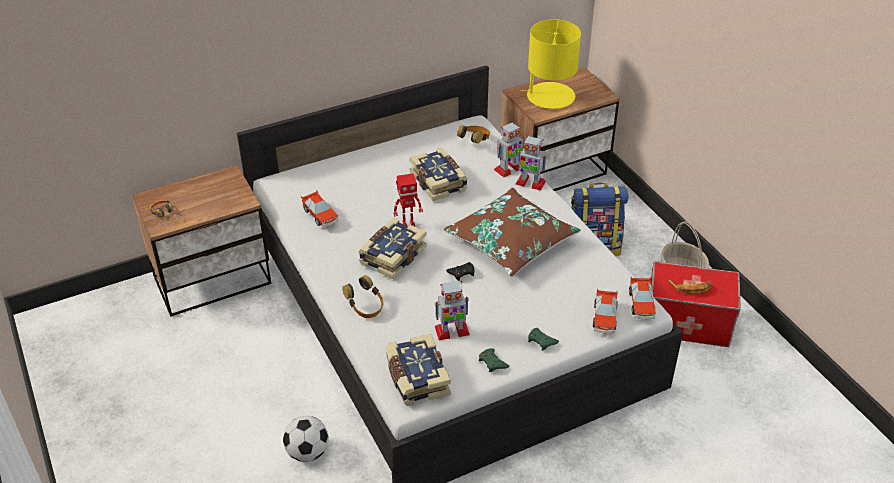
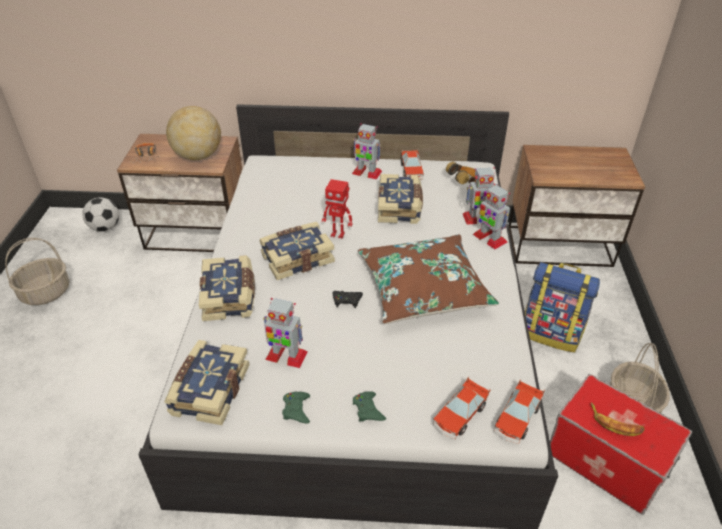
camera: 30 degrees right, 0 degrees up
football [283,416,329,462] -> football moved to [82,197,119,232]
toy car [301,190,339,228] -> toy car moved to [401,150,424,180]
headphones [342,275,383,318] -> book [199,255,255,321]
yellow table lamp [521,19,581,109] -> none
none -> basket [5,238,70,305]
none -> globe [166,106,221,160]
none -> toy robot [352,123,382,180]

